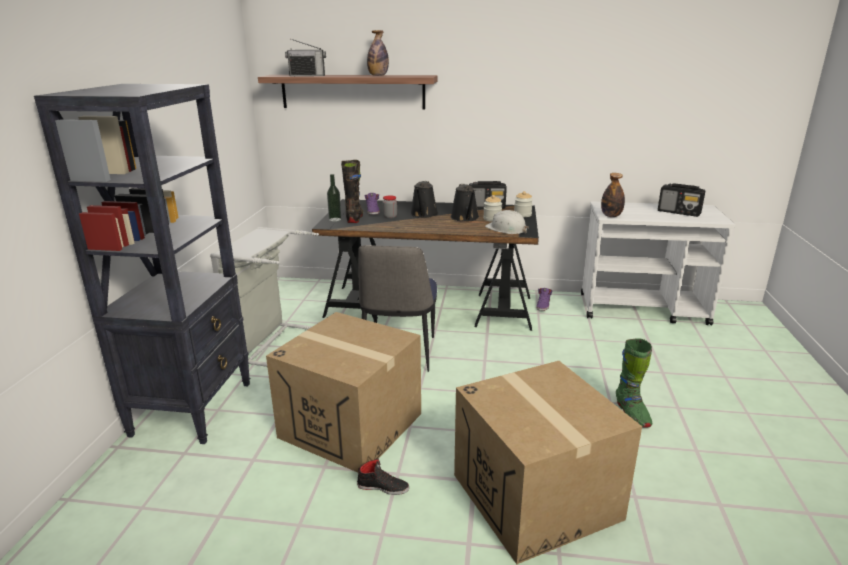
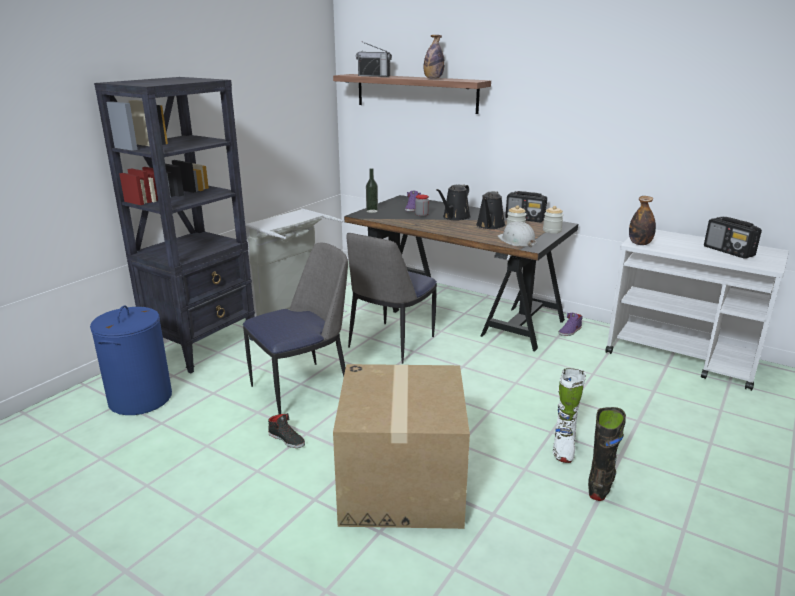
camera: 25 degrees right, 0 degrees up
cardboard box [266,312,421,472] -> chair [243,243,348,414]
black boot [341,160,364,223] -> black boot moved to [588,407,626,501]
green boot [616,338,652,428] -> white boot [553,368,586,463]
none -> blue laundry basket [90,305,172,415]

